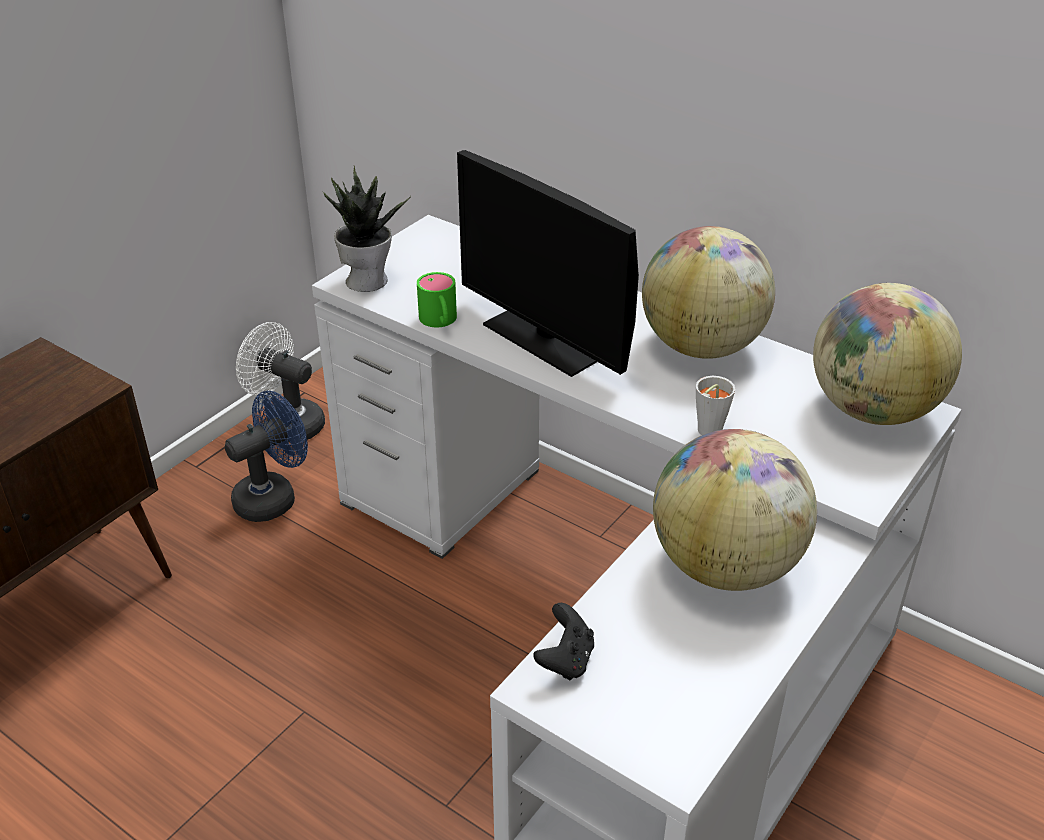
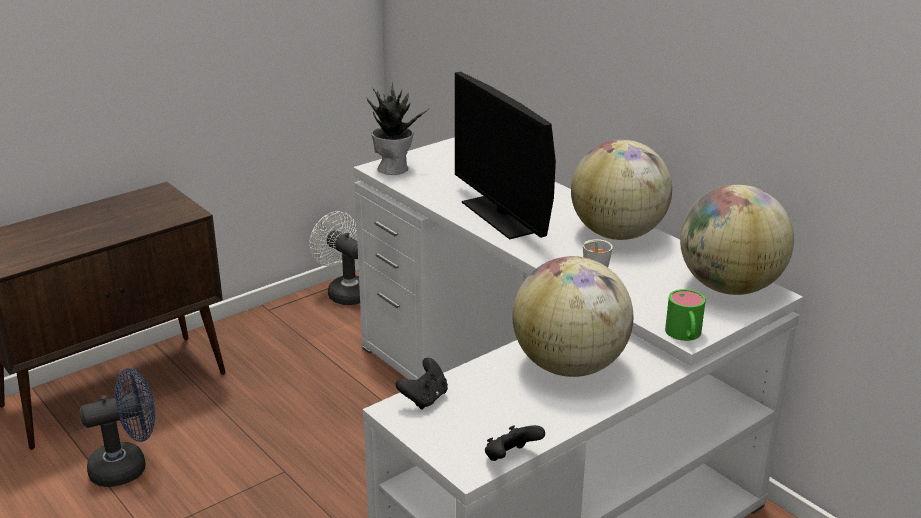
camera: 15 degrees right, 10 degrees down
blue fan [225,391,308,522] -> blue fan moved to [80,368,155,487]
green mug [417,272,457,327] -> green mug moved to [665,289,706,341]
none -> black game controller [485,425,545,461]

